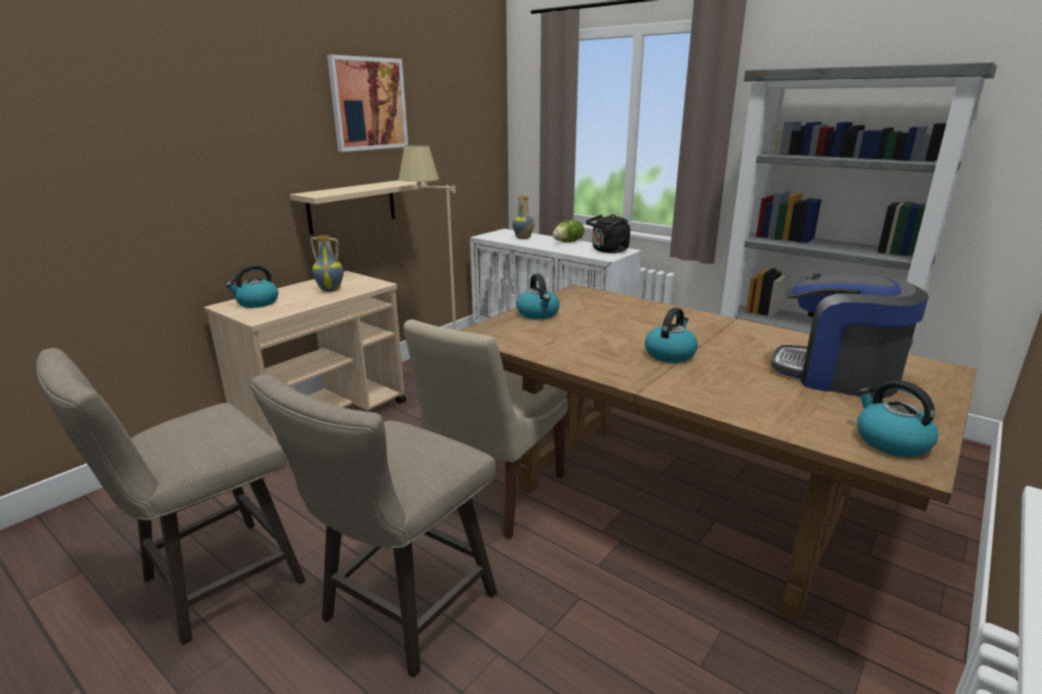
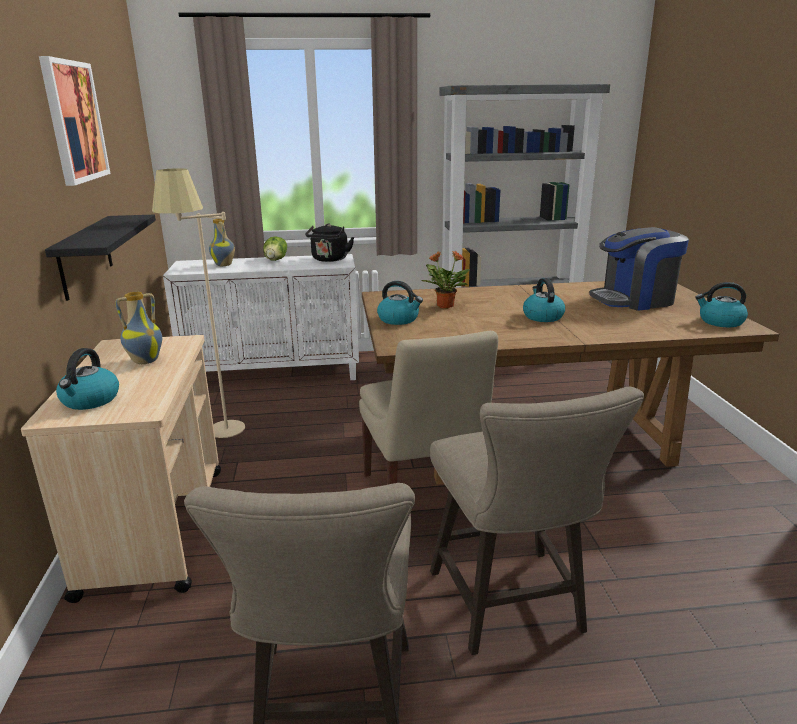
camera: 45 degrees left, 0 degrees up
beige shelf [290,180,427,235] -> black shelf [45,215,156,301]
none -> potted plant [422,250,470,309]

